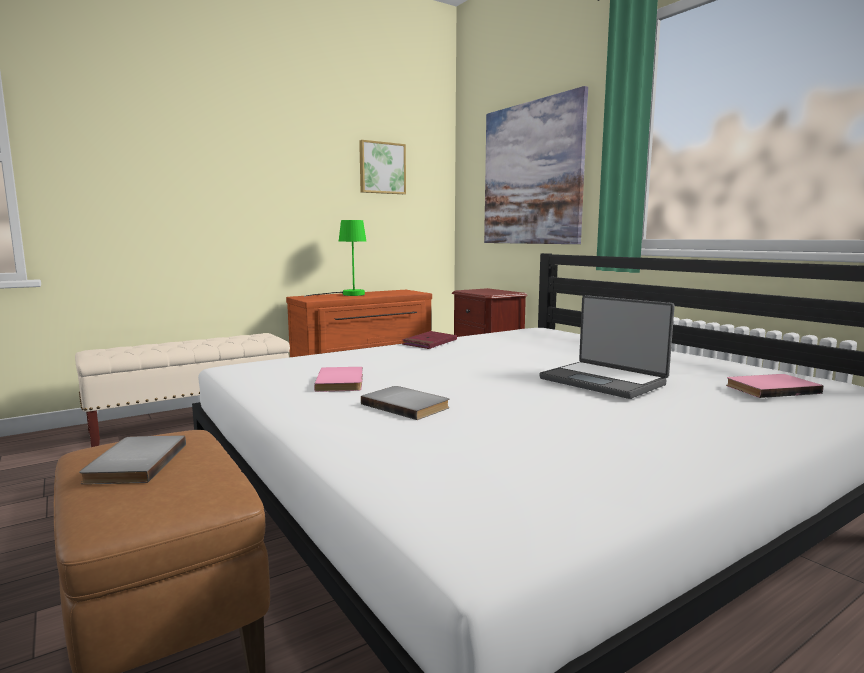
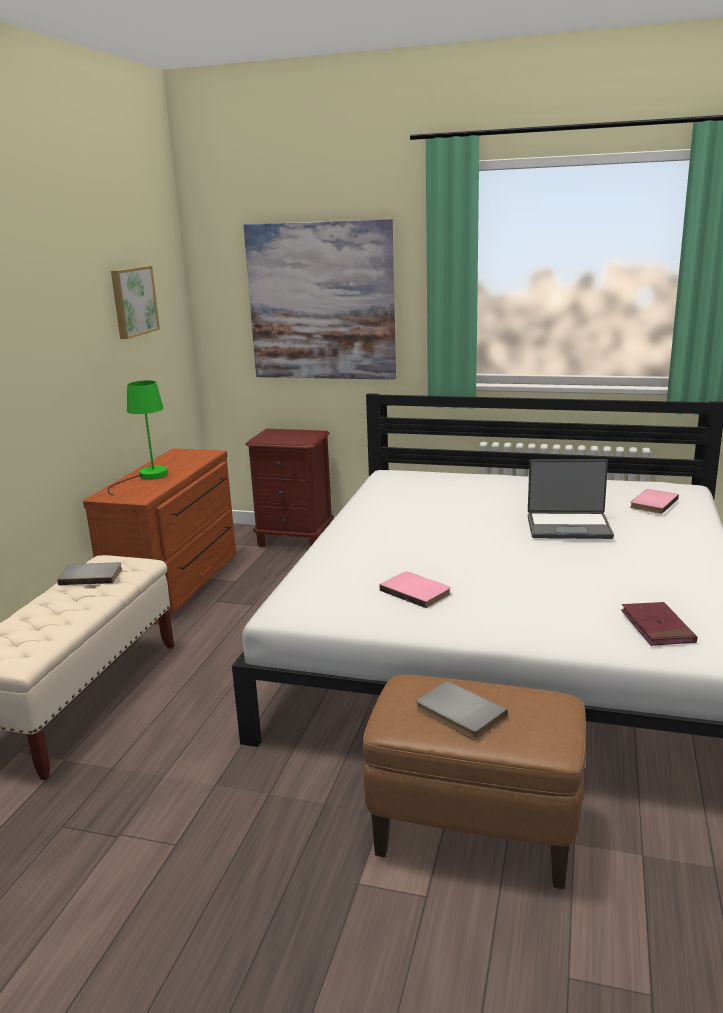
camera: 40 degrees left, 10 degrees up
grey book [361,386,449,420] -> grey book moved to [57,562,122,585]
red book [402,331,457,349] -> red book moved to [621,602,698,646]

